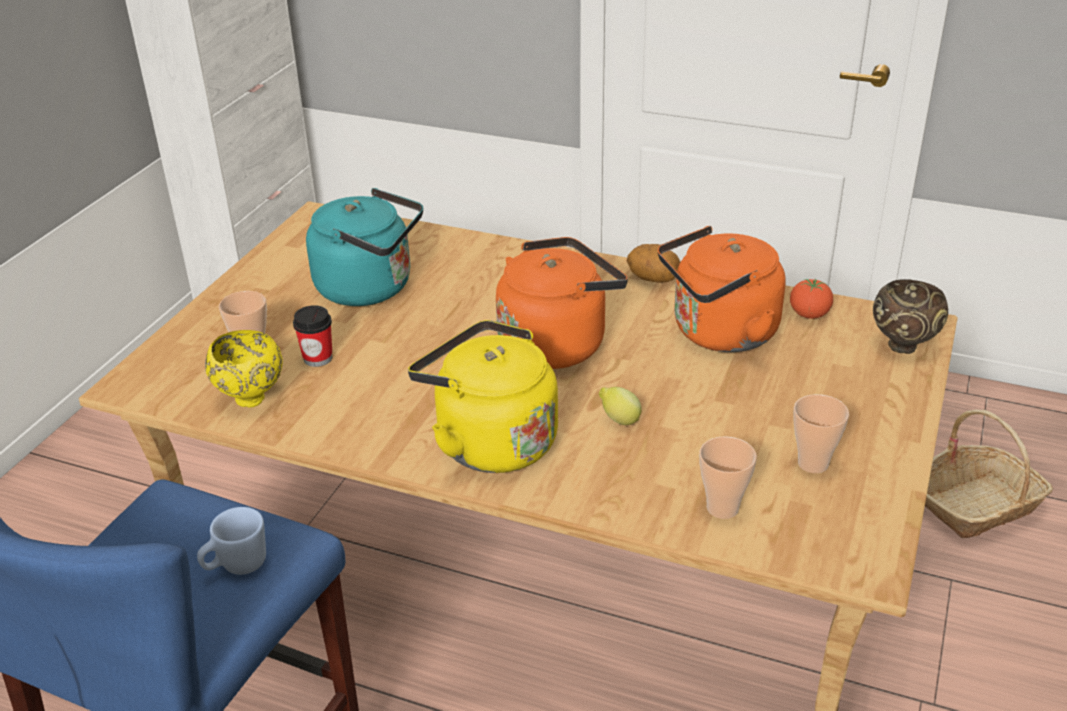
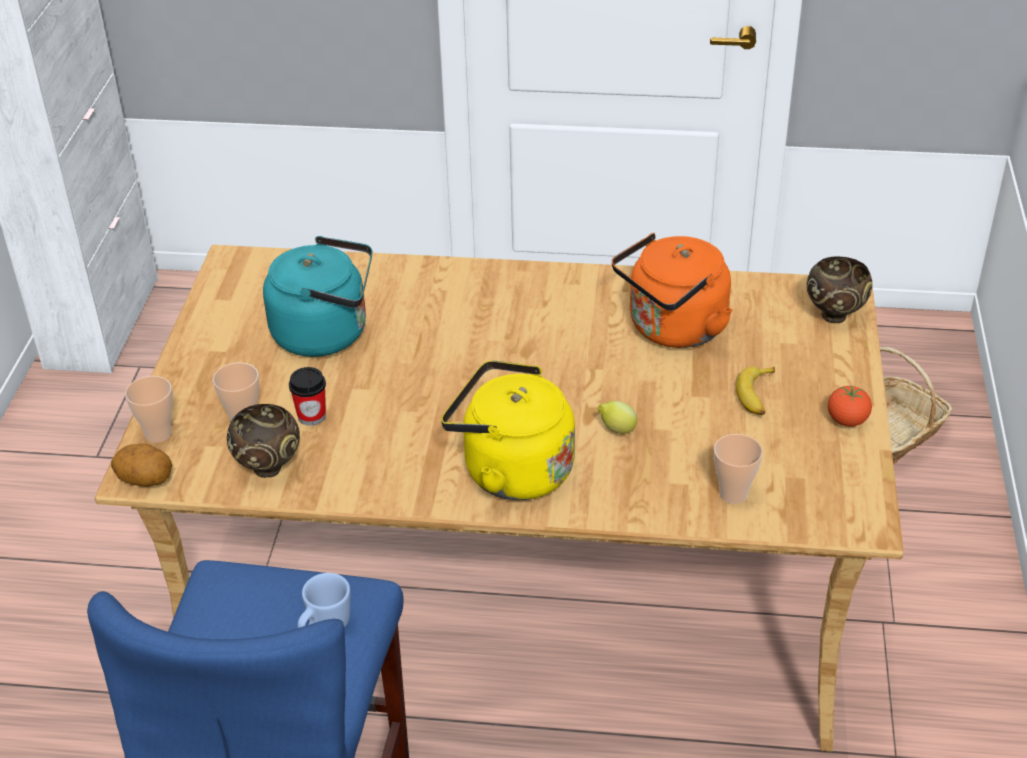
camera: 15 degrees left, 5 degrees up
yellow bowl [205,330,283,407] -> brown bowl [227,404,300,478]
orange kettle [496,237,628,369] -> none
potato [627,244,680,283] -> potato moved to [111,443,172,486]
tomato [790,279,833,319] -> tomato moved to [828,386,872,427]
cup [793,394,849,473] -> cup moved to [125,376,173,443]
none -> banana [736,366,775,415]

